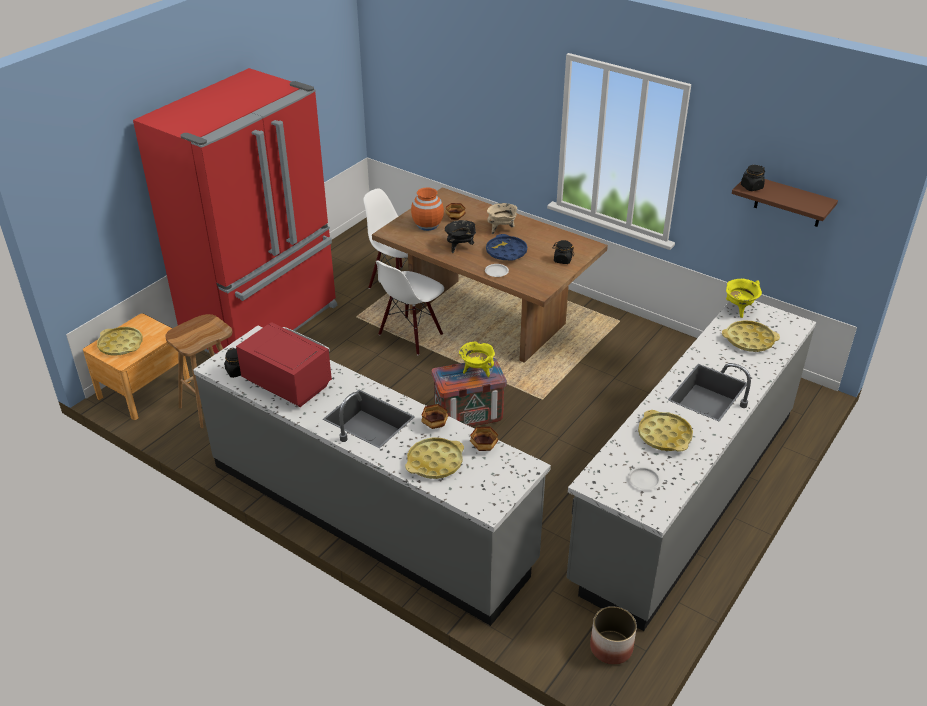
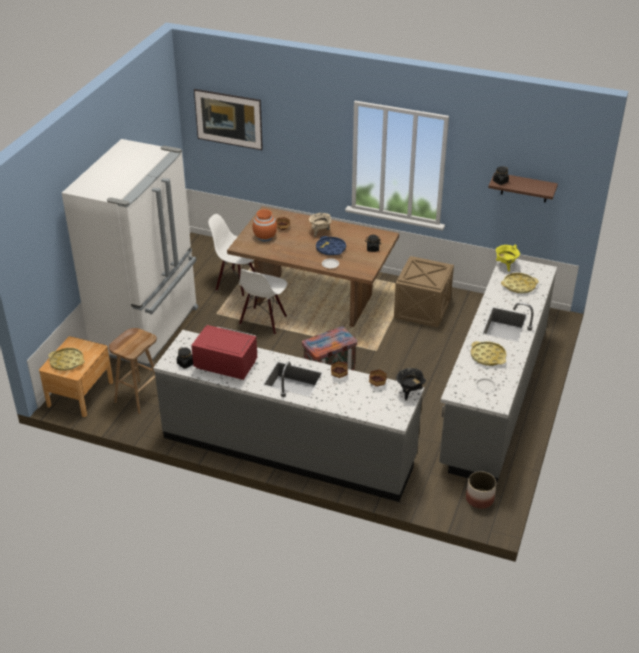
camera: 15 degrees left, 0 degrees up
red fridge [133,68,337,354] -> white fridge [62,139,198,368]
yellow tray [405,437,464,479] -> none
black cooking pot [445,220,476,253] -> black cooking pot moved to [396,368,426,400]
yellow cooking pot [459,341,495,377] -> none
none -> picture [194,89,263,150]
none -> crate [394,256,454,328]

